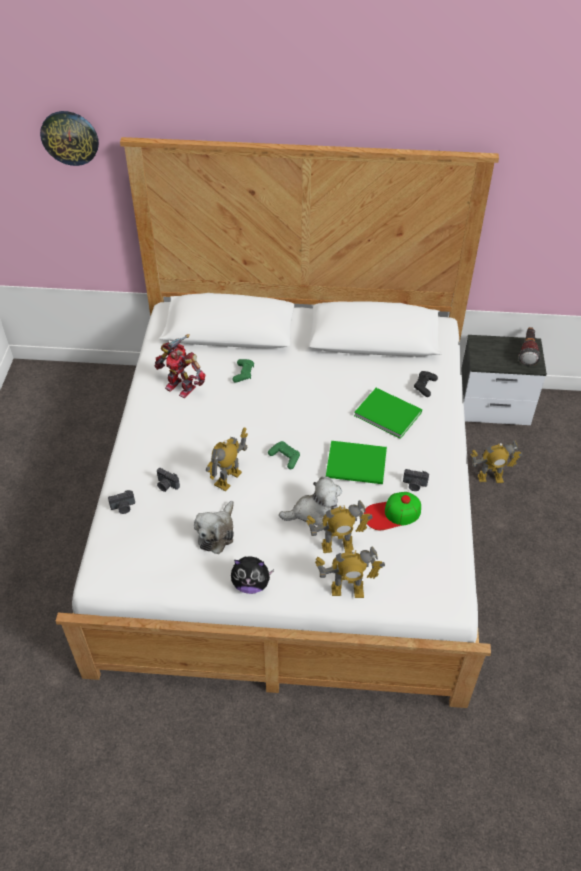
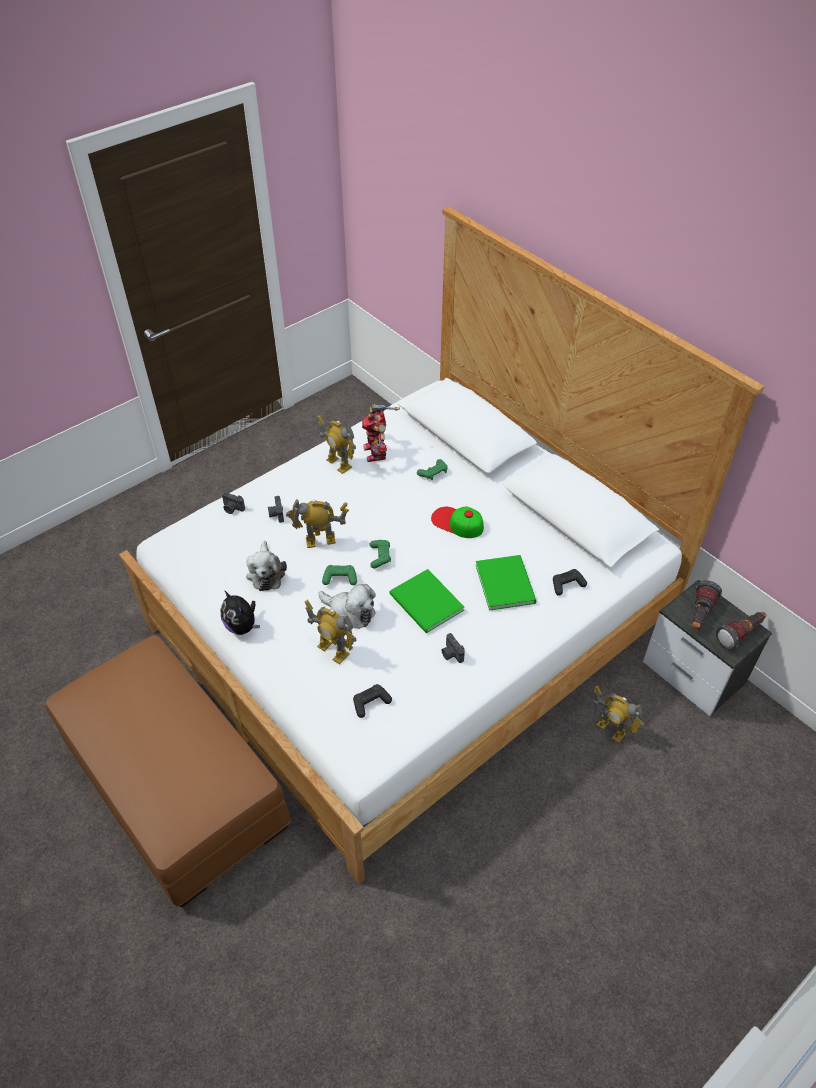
camera: 45 degrees right, 0 degrees up
wall clock [40,111,99,166] -> none
plush toy [194,501,234,554] -> plush toy turned 75 degrees counterclockwise [246,541,287,591]
toy robot [315,546,385,598] -> toy robot moved to [318,415,356,474]
cap [364,492,421,530] -> cap moved to [431,506,484,538]
none -> brown ottoman [46,635,291,907]
none -> green game controller [322,565,357,585]
none -> black game controller [353,684,392,718]
none -> flashlight [692,580,722,630]

